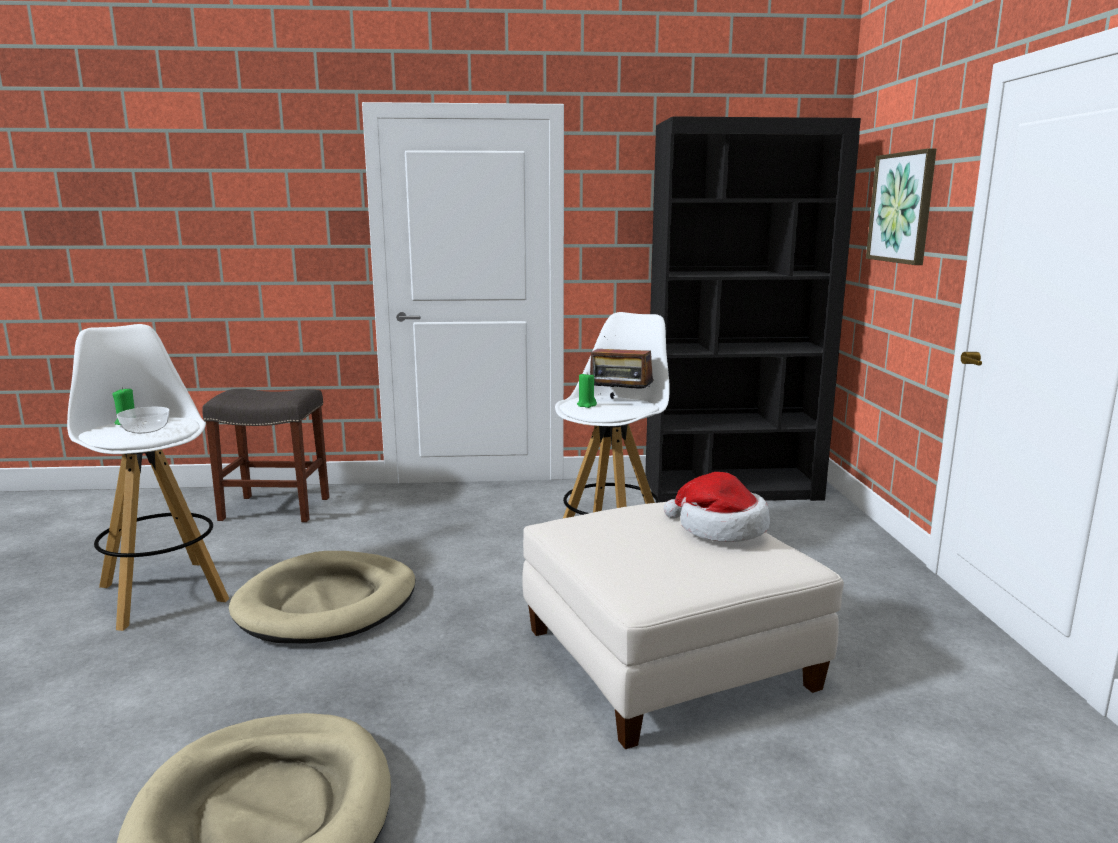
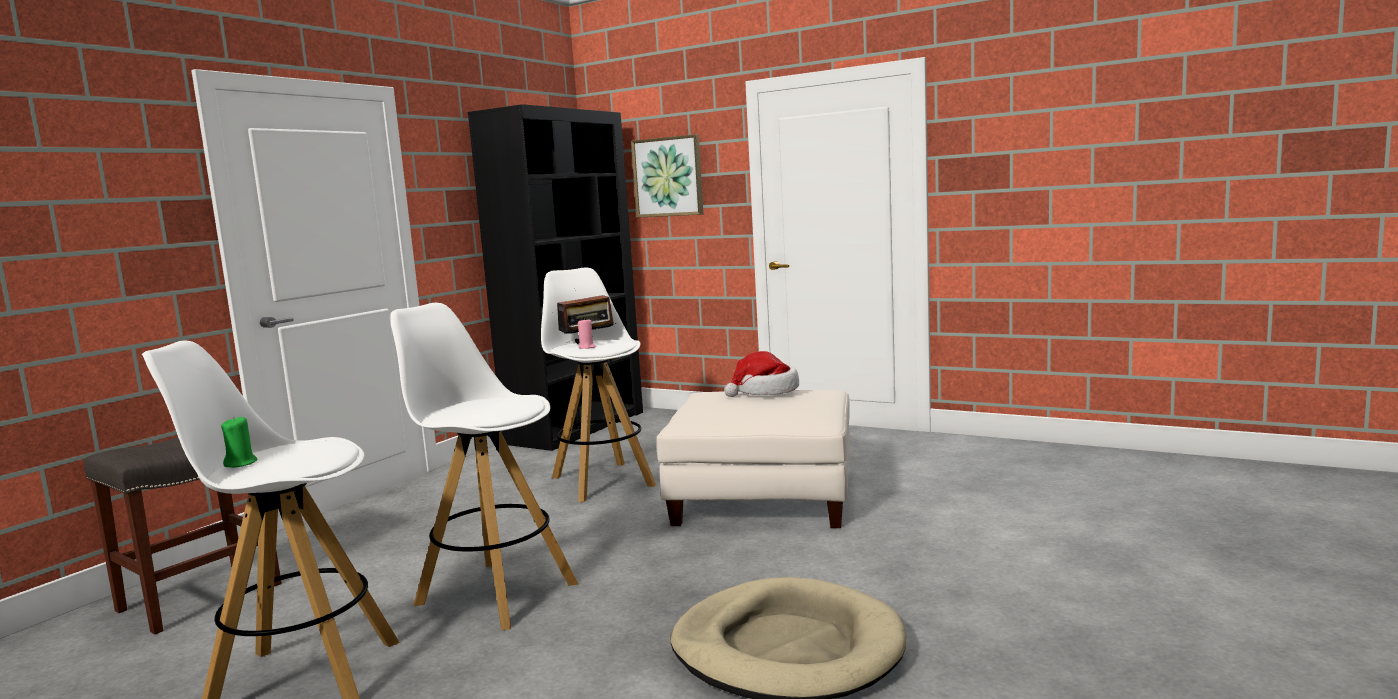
camera: 55 degrees left, 5 degrees down
bowl [117,407,169,434] -> none
beige dog bed [229,551,415,643] -> white stool [390,303,579,630]
green candle [577,374,597,408] -> pink candle [578,318,596,349]

